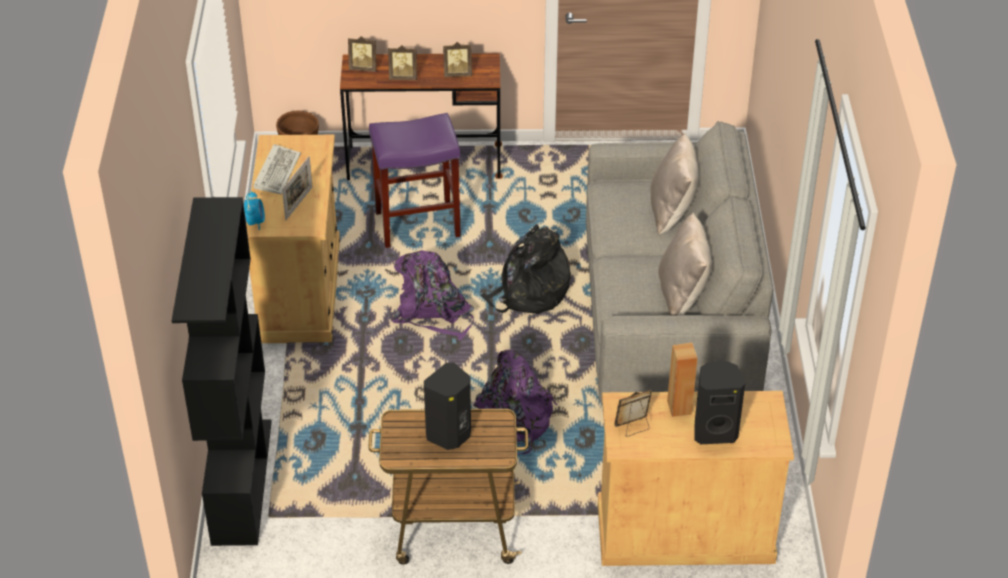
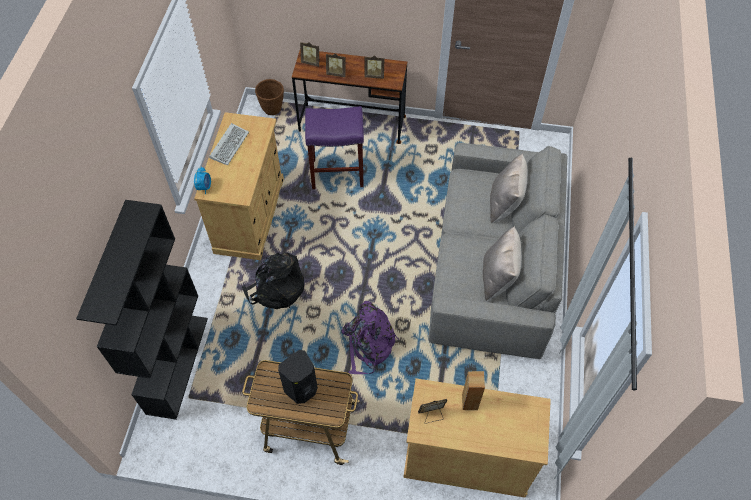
camera: 10 degrees right, 15 degrees up
picture frame [282,156,313,220] -> none
purple backpack [391,250,474,341] -> none
black backpack [481,224,571,314] -> black backpack moved to [242,253,304,309]
black speaker [694,361,745,444] -> none

